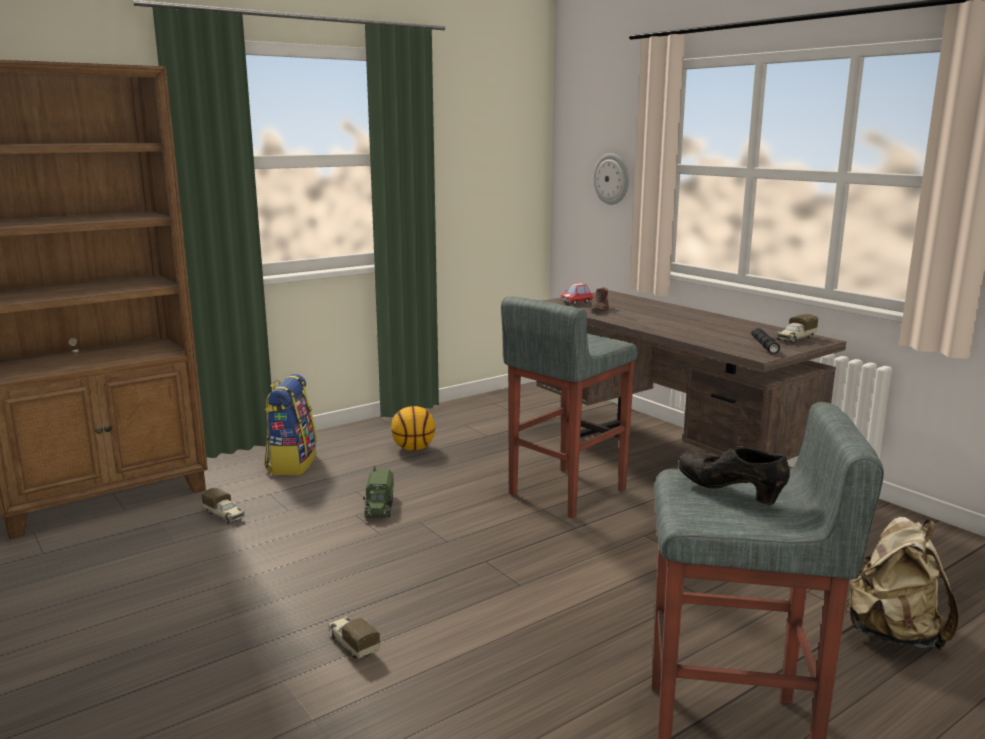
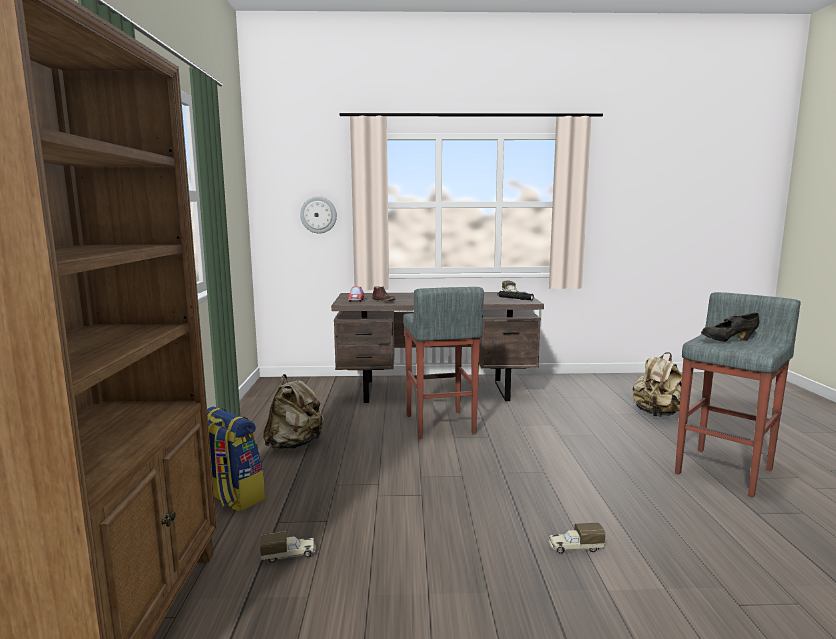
camera: 55 degrees left, 5 degrees down
toy truck [363,466,394,518] -> none
basketball [391,406,435,450] -> beige backpack [263,374,324,450]

